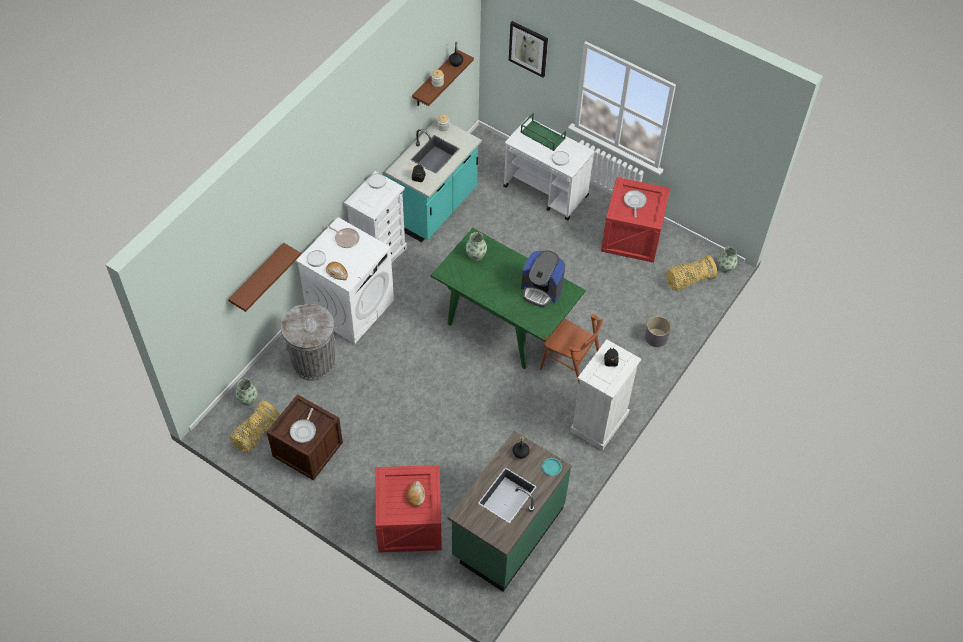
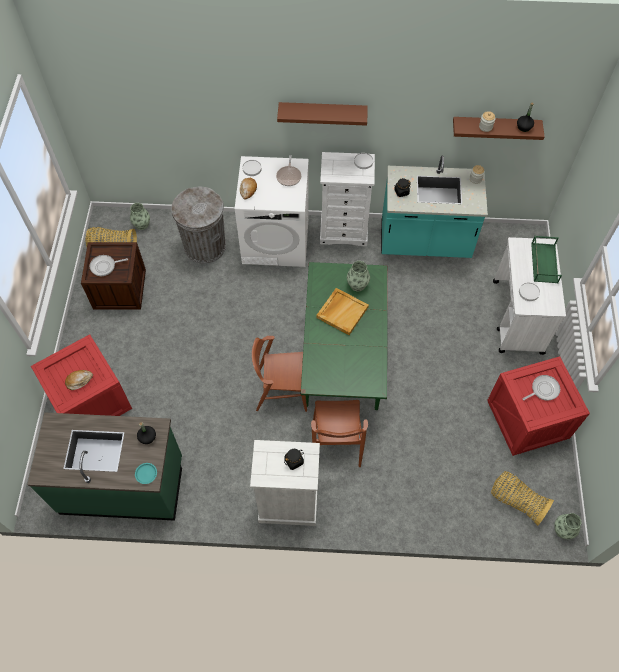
camera: 60 degrees right, 5 degrees up
brown shelf [228,243,301,312] -> brown shelf moved to [277,102,368,126]
picture [509,21,548,78] -> none
coffee machine [521,250,565,307] -> none
grey planter [645,316,671,347] -> none
none -> brown chair [252,336,307,412]
none -> beige tray [316,288,369,335]

